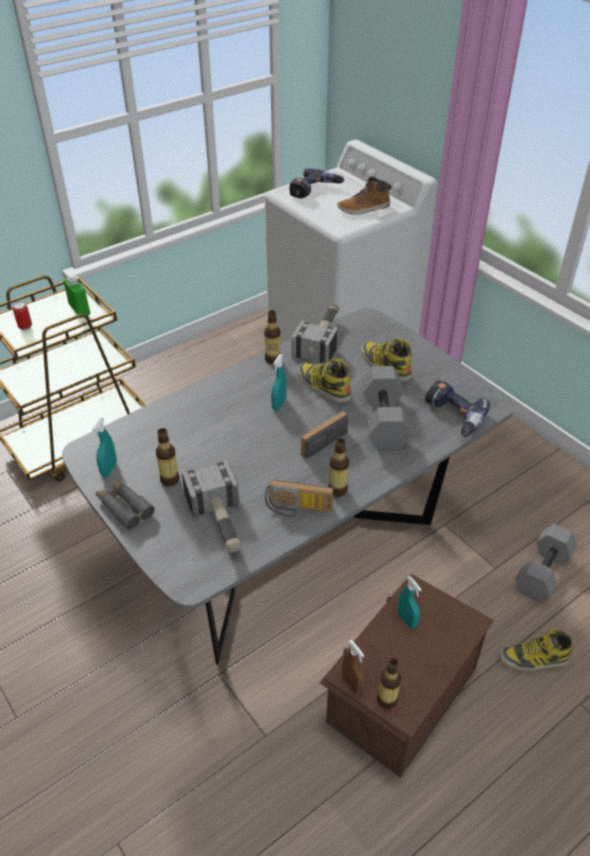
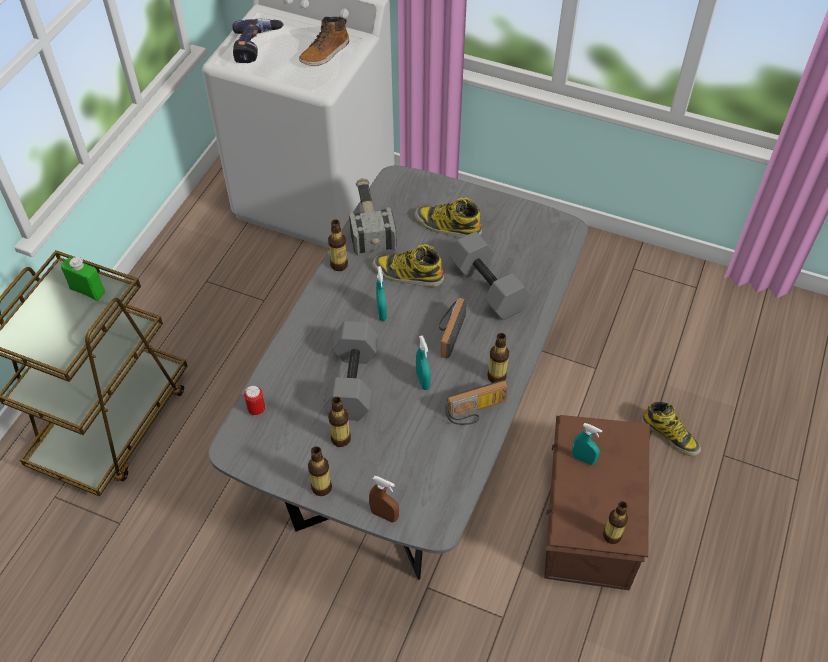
camera: 30 degrees left, 10 degrees up
can [13,302,32,331] -> can moved to [244,385,265,416]
turquoise spray bottle [92,417,117,477] -> turquoise spray bottle moved to [416,335,431,390]
grey binoculars [96,479,155,530] -> bottle [308,446,332,496]
hammer [182,459,242,552] -> none
brown spray bottle [342,640,365,694] -> brown spray bottle moved to [369,476,399,523]
power drill [425,380,490,437] -> none
boot [499,628,573,671] -> boot turned 105 degrees counterclockwise [641,402,701,456]
grey dumbbell [515,524,577,602] -> grey dumbbell moved to [324,321,379,421]

